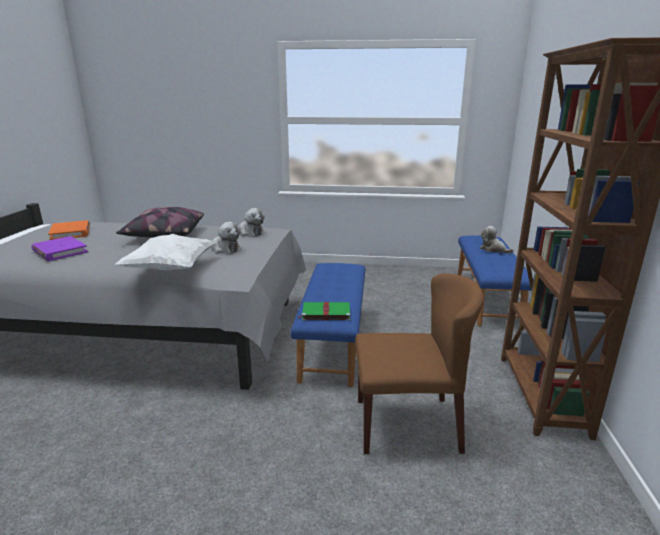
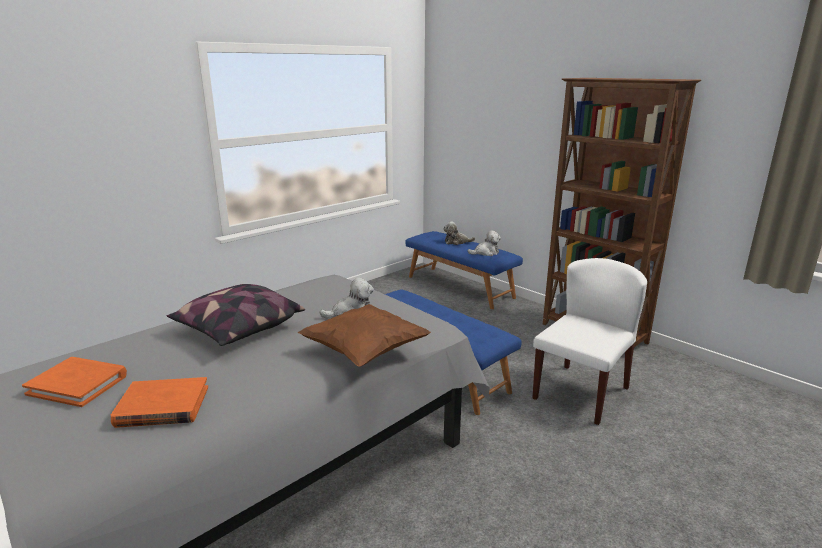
camera: 50 degrees left, 0 degrees up
purple book [31,236,88,261] -> orange book [111,377,208,428]
white pillow [116,234,216,271] -> brown pillow [298,304,431,367]
plush toy [238,208,265,237] -> plush toy moved to [468,231,501,256]
green book [298,302,350,321] -> none
brown chair [355,273,483,454] -> white chair [532,258,647,425]

